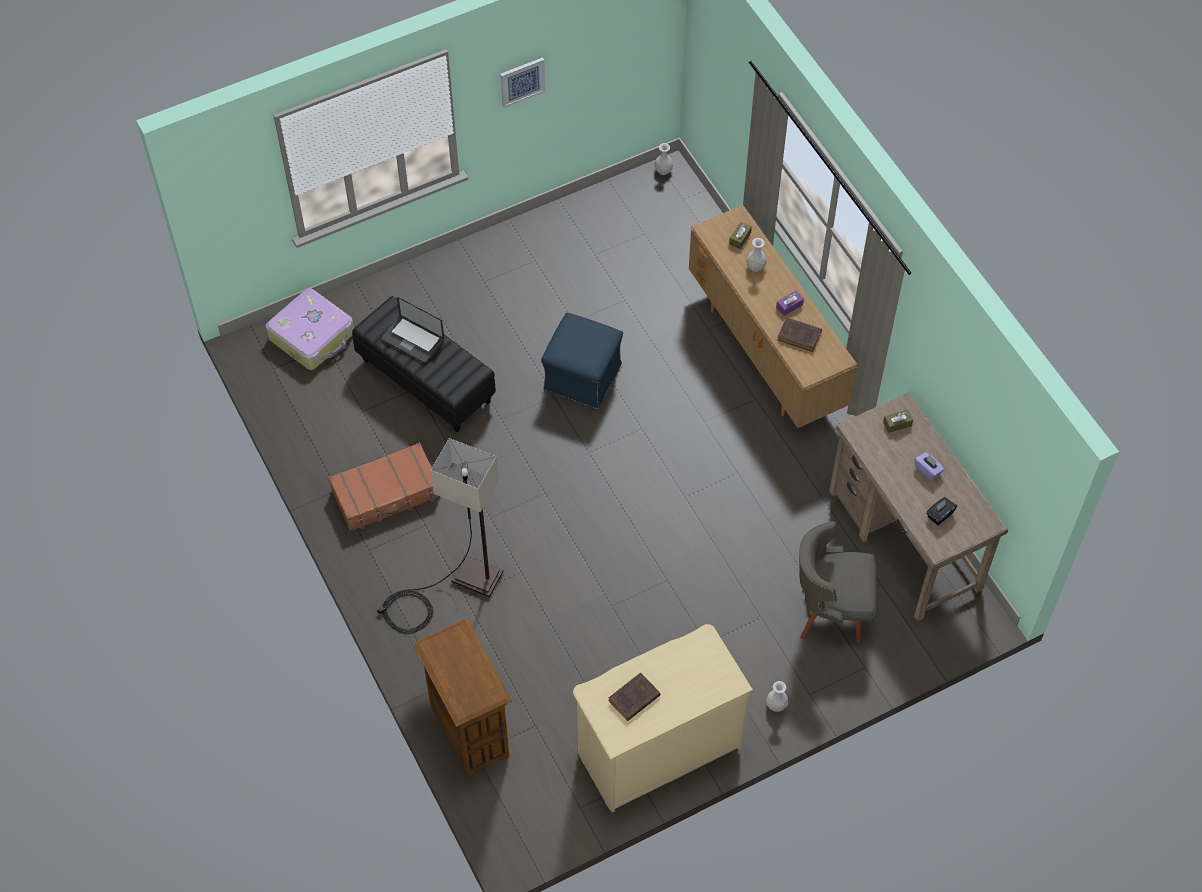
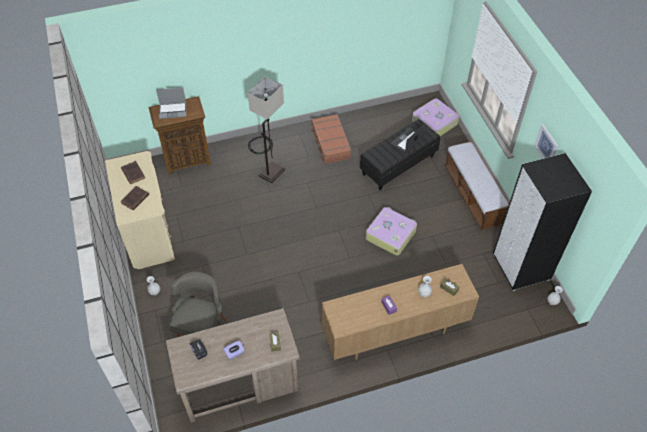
camera: 100 degrees right, 5 degrees down
blue ottoman [541,313,623,409] -> suitcase [366,207,417,256]
brown book [777,317,822,352] -> brown book moved to [120,186,149,211]
none -> laptop [156,88,186,119]
none -> bench [445,141,509,230]
none -> wardrobe [493,153,592,291]

